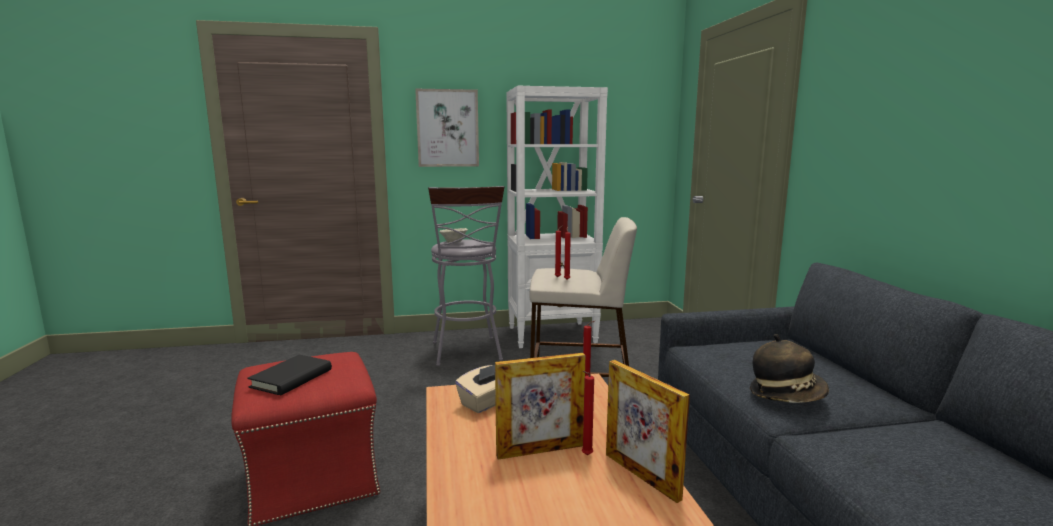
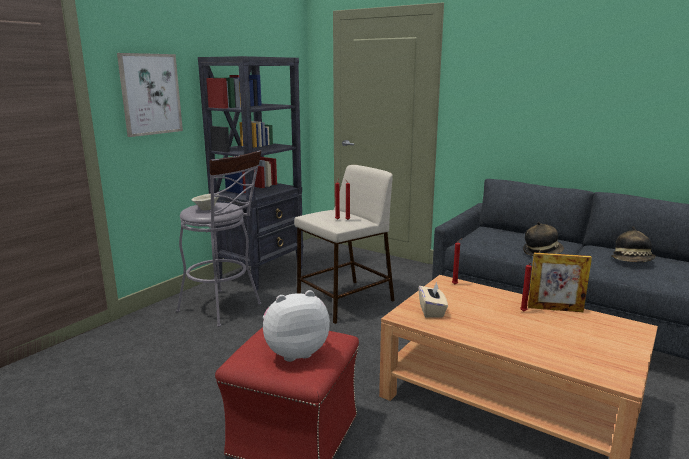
camera: 45 degrees left, 5 degrees up
black book [247,355,332,395] -> plush toy [263,290,330,362]
picture frame [495,353,585,460] -> none
white bookcase [506,86,608,348] -> black bookcase [198,56,304,290]
none -> hat [611,226,656,262]

